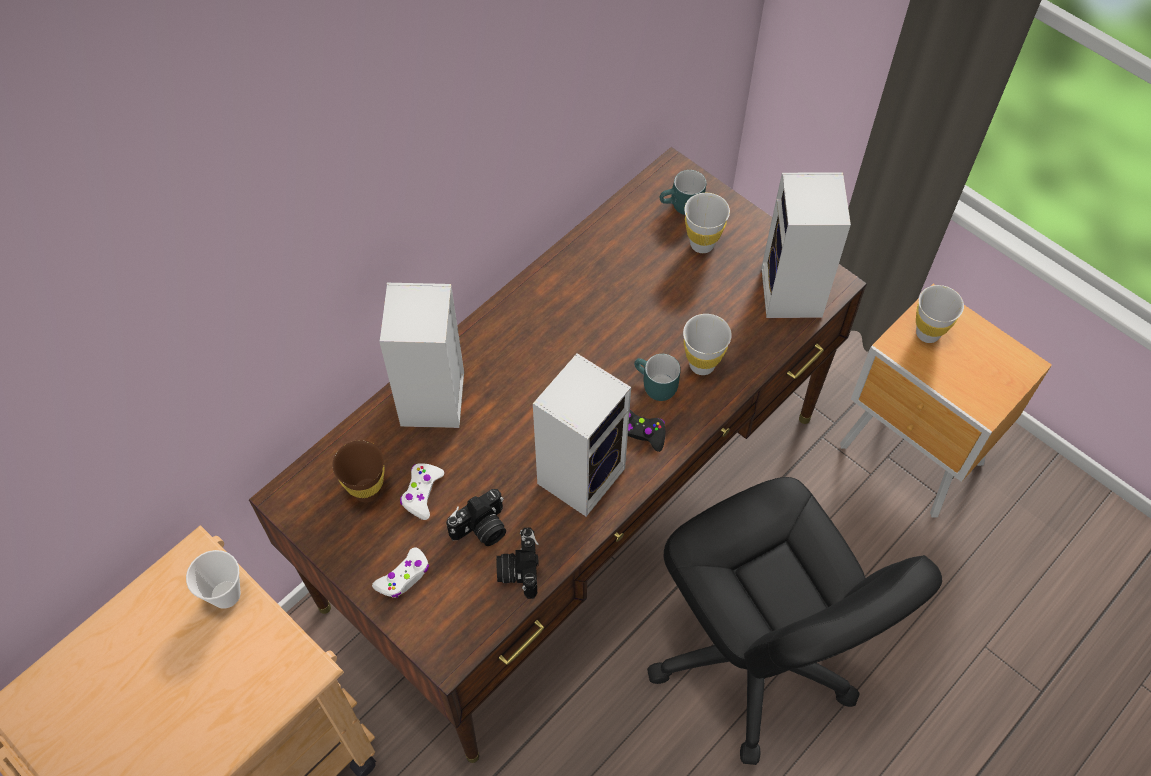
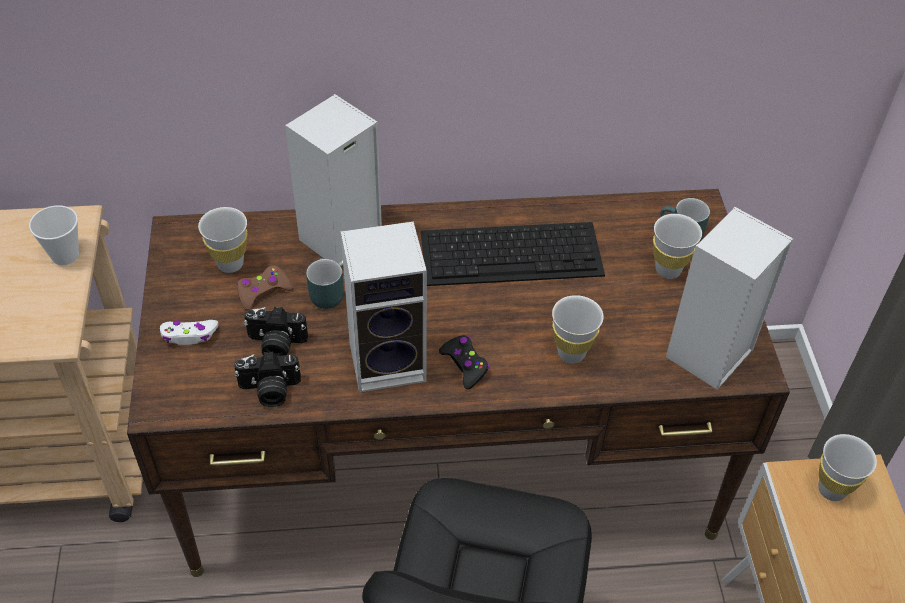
camera: 40 degrees right, 10 degrees down
brown cup [332,440,385,503] -> white cup [198,207,247,273]
white game controller [400,463,444,520] -> brown game controller [237,265,294,310]
camera [496,527,539,599] -> camera turned 135 degrees counterclockwise [234,352,301,407]
turquoise mug [634,354,681,401] -> turquoise mug moved to [306,258,344,309]
none -> keyboard [421,222,605,286]

